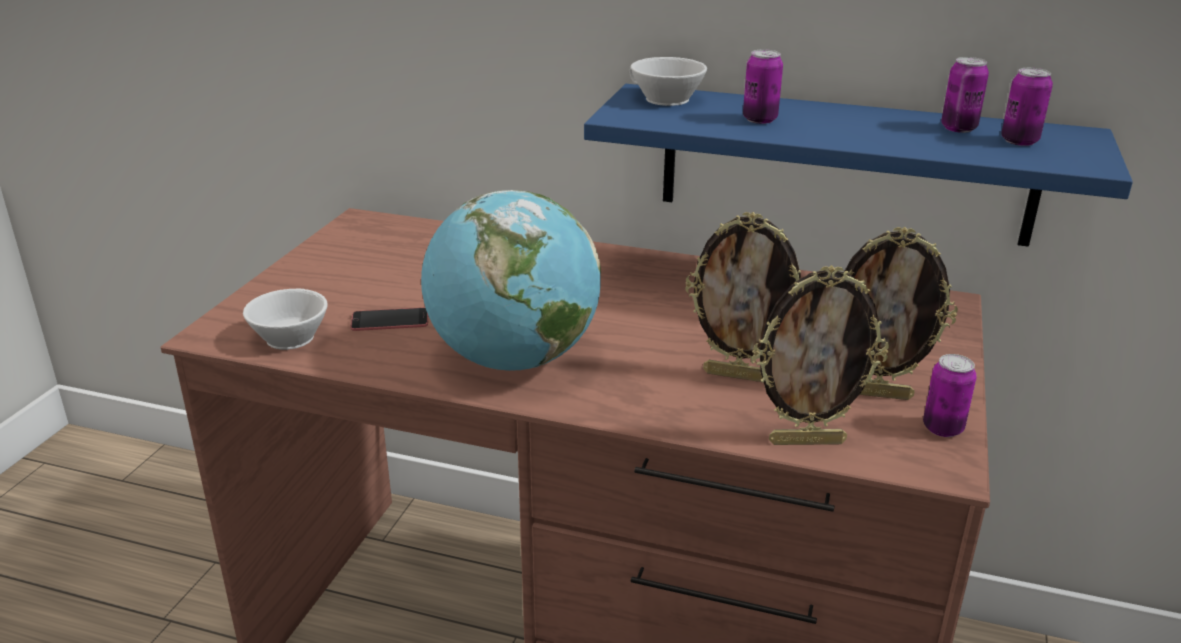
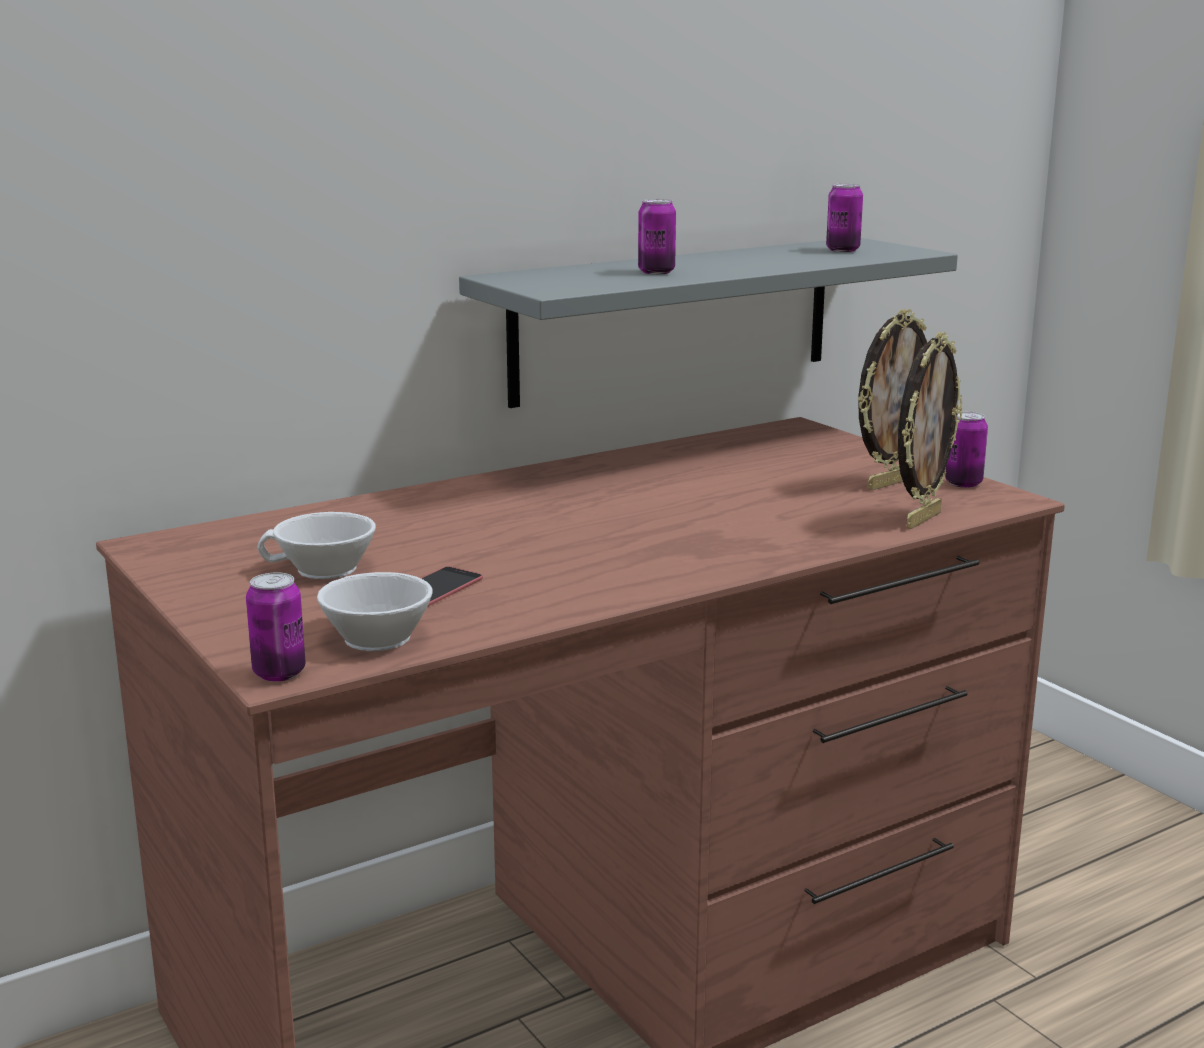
camera: 50 degrees left, 10 degrees down
globe [421,190,601,371] -> none
blue shelf [584,84,1133,247] -> grey shelf [459,238,958,408]
white cup [629,57,707,106] -> white cup moved to [258,512,376,579]
picture frame [685,212,801,382] -> none
can [941,57,989,133] -> can moved to [246,572,306,682]

